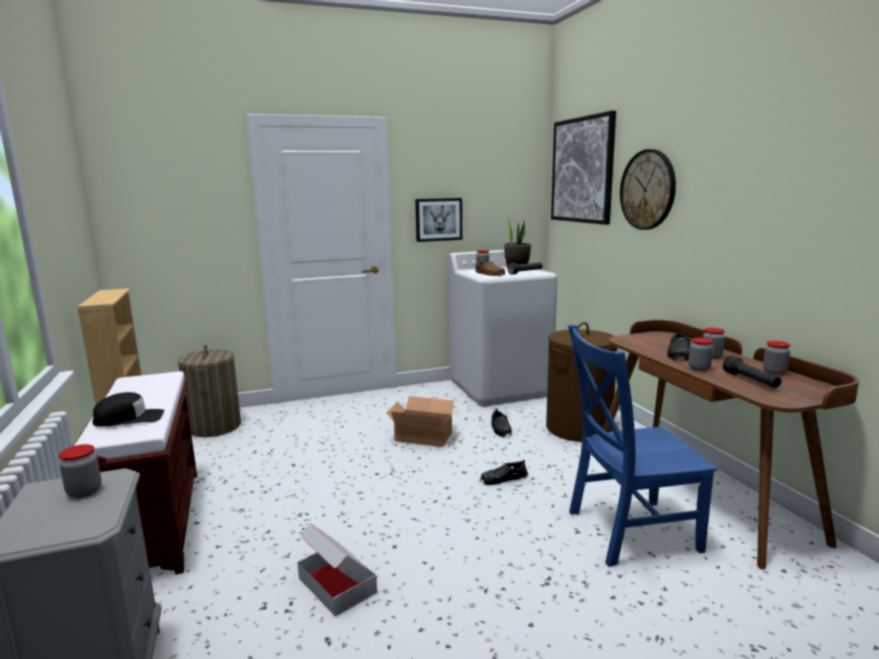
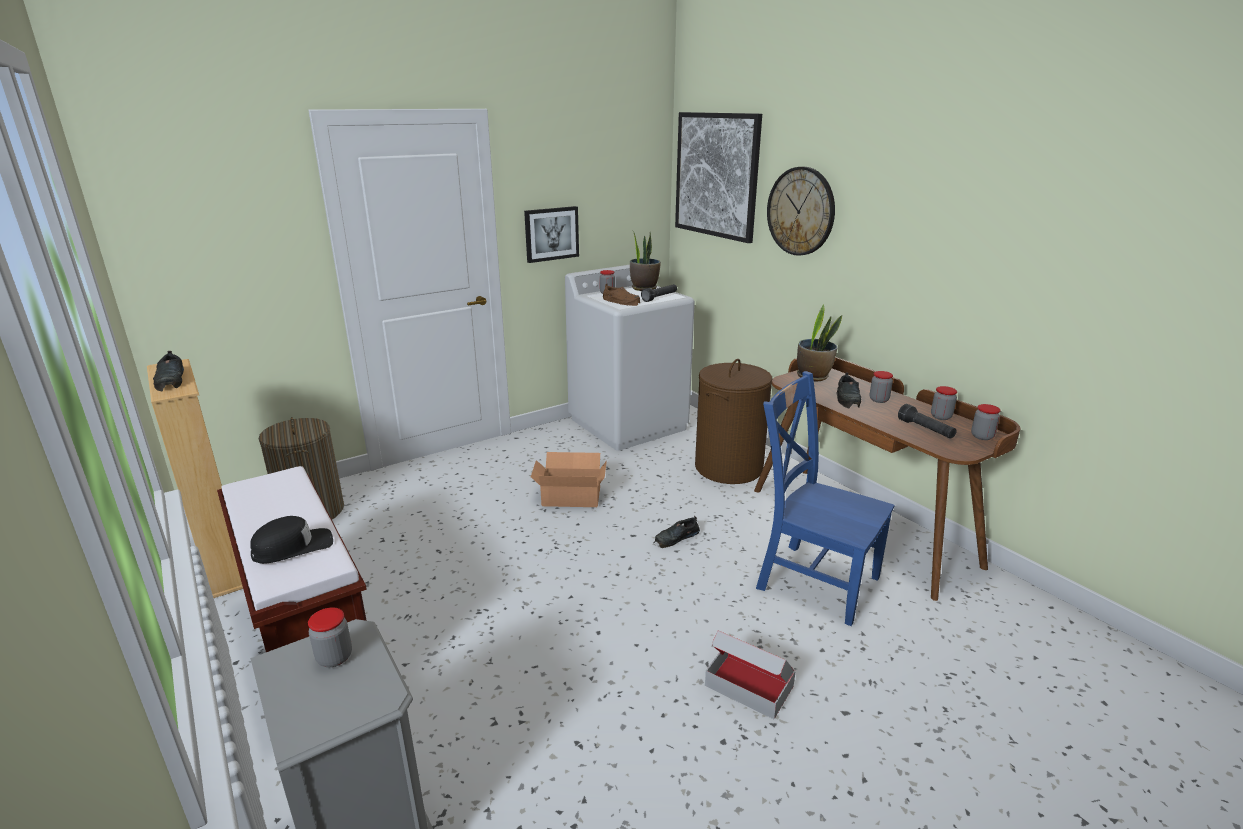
camera: 15 degrees left, 10 degrees up
cardboard box [297,524,377,617] -> cardboard box moved to [705,630,796,719]
black shoe [491,409,512,438] -> black shoe moved to [153,351,184,391]
blue chair [568,325,717,567] -> blue chair turned 60 degrees clockwise [756,371,895,626]
jar [688,338,713,371] -> jar moved to [971,404,1001,440]
none -> potted plant [797,304,842,381]

